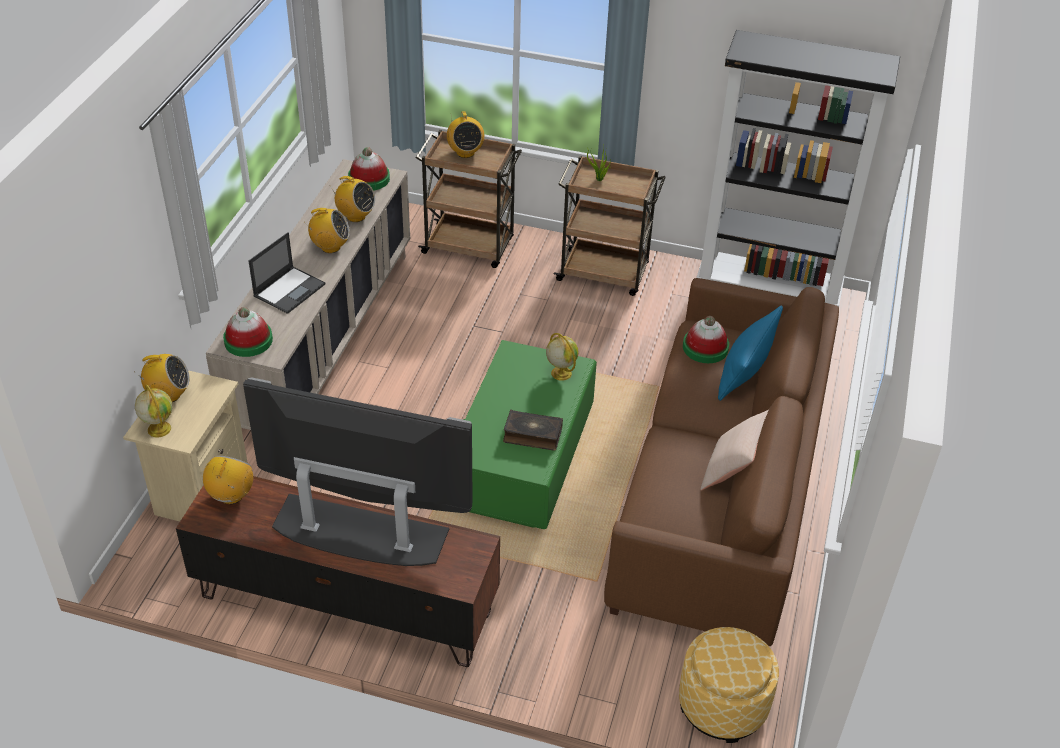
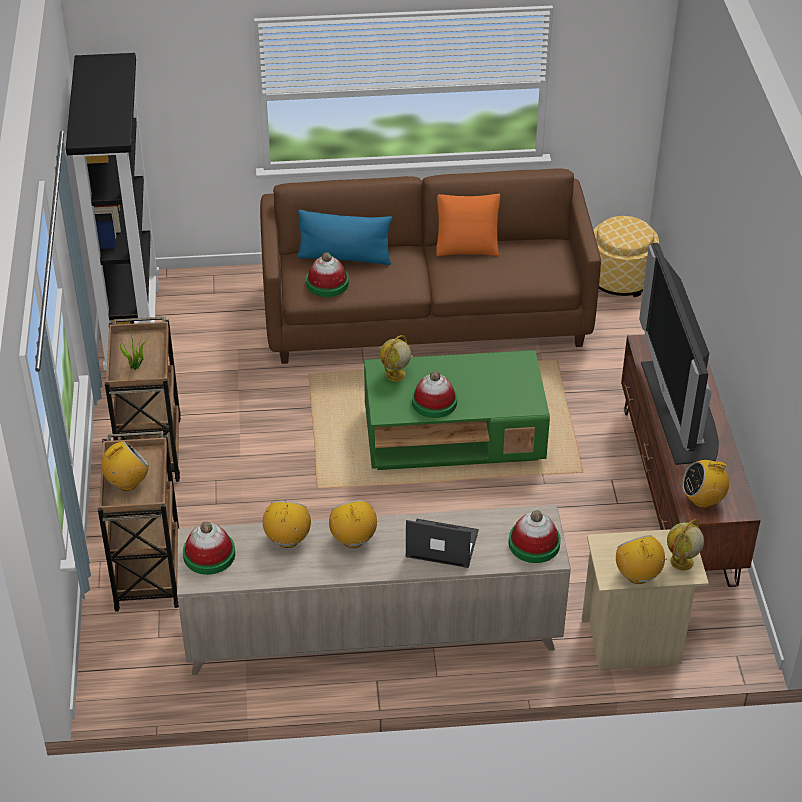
camera: 110 degrees left, 0 degrees up
book [503,410,563,451] -> none
beige pillow [701,410,769,490] -> orange pillow [436,194,500,256]
none -> hat [412,371,457,418]

